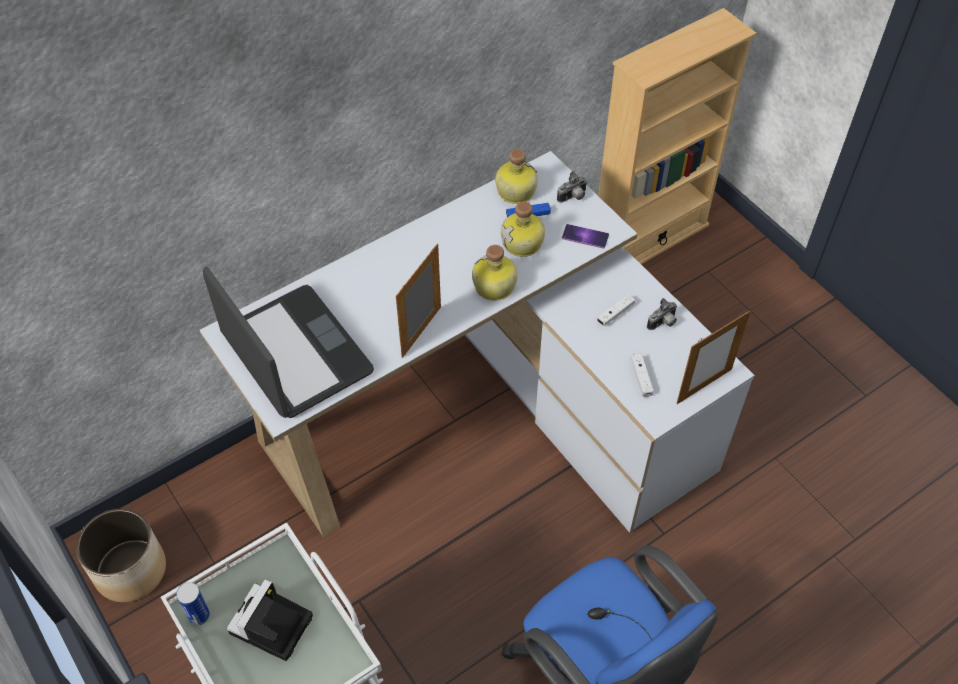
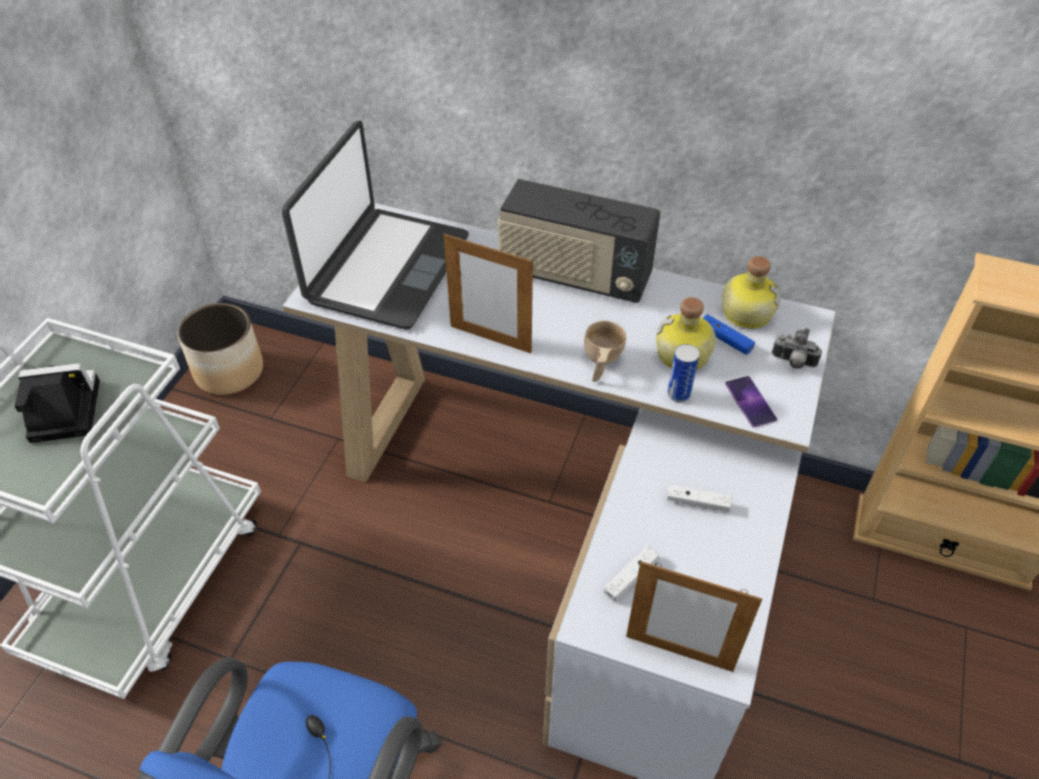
camera: 55 degrees right, 5 degrees down
can [176,582,210,625] -> can moved to [667,344,699,403]
picture frame [396,244,441,358] -> picture frame turned 150 degrees counterclockwise [444,234,533,353]
bottle [472,245,518,301] -> beige cup [584,321,626,382]
camera [647,298,677,330] -> none
none -> radio [498,179,661,303]

